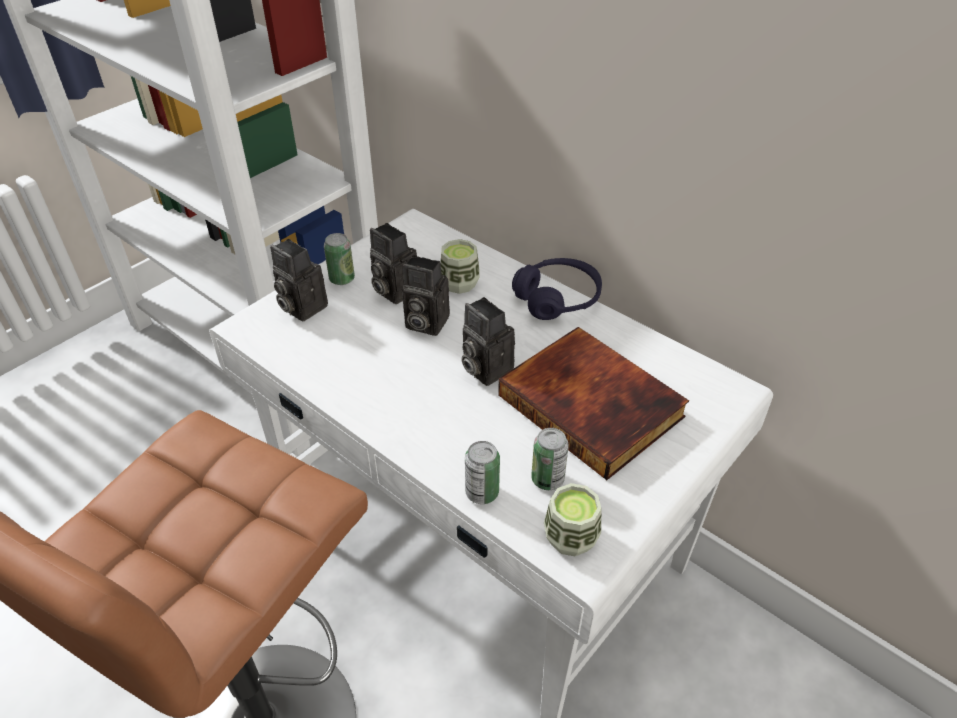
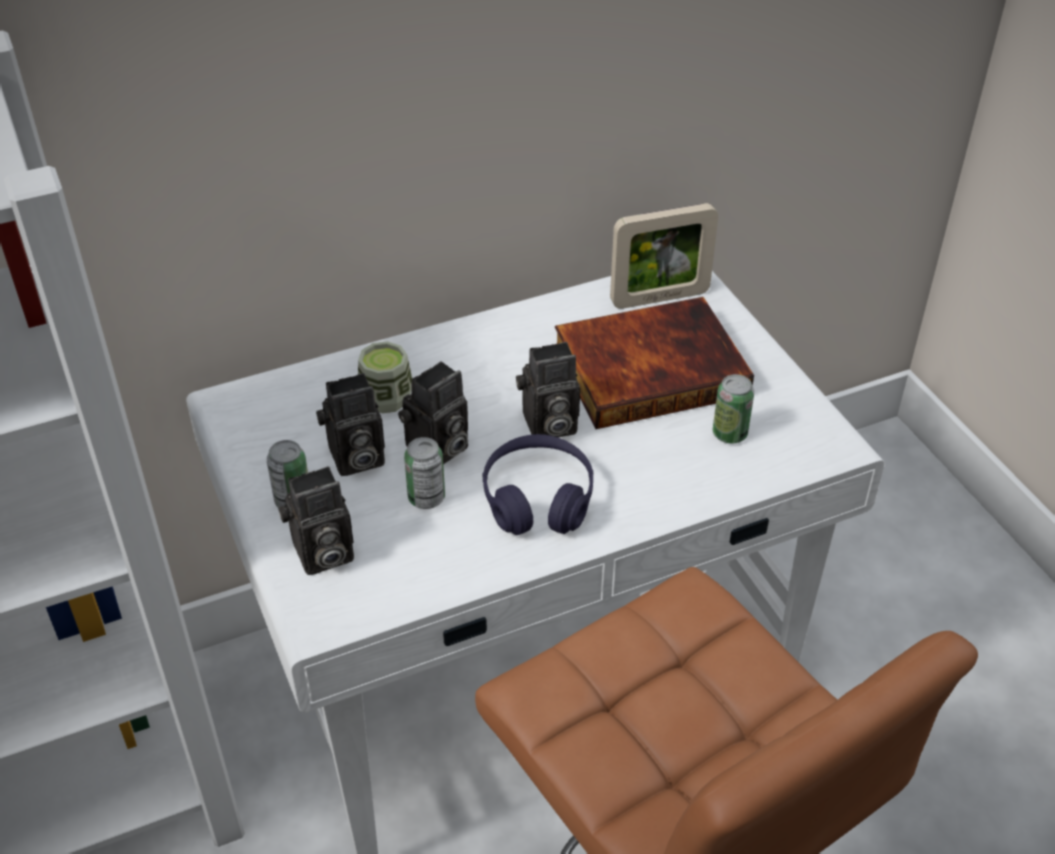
camera: 65 degrees left, 0 degrees up
can [465,441,500,504] -> can moved to [404,437,445,509]
purple headphones [512,258,602,320] -> purple headphones moved to [483,434,593,535]
cup [544,483,601,556] -> none
none -> picture frame [610,203,718,309]

